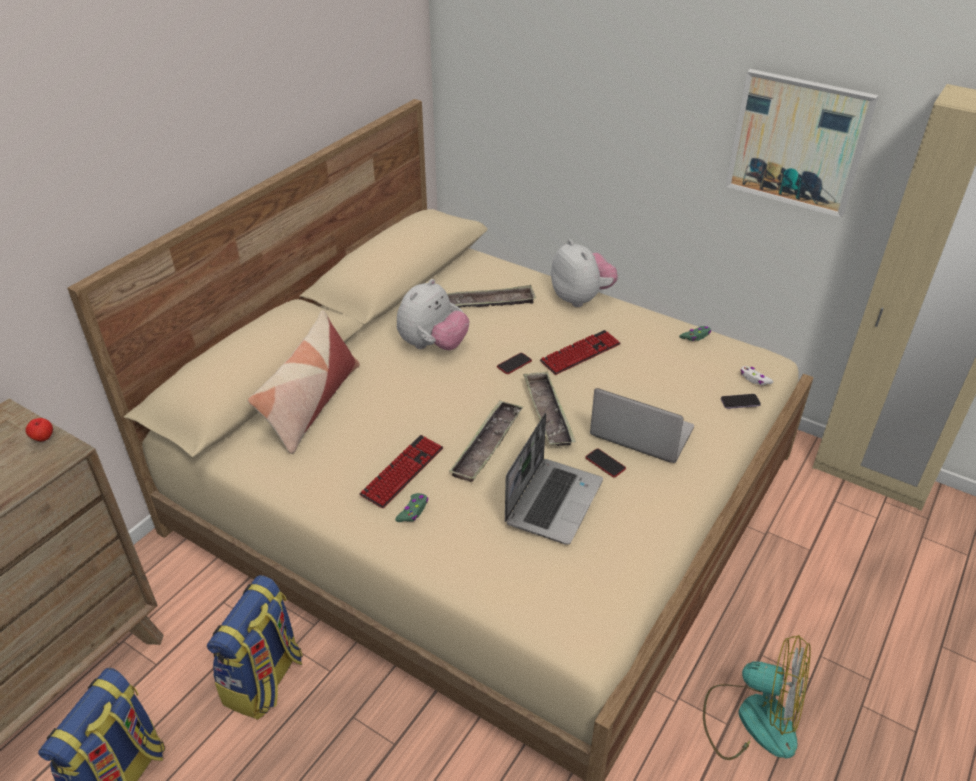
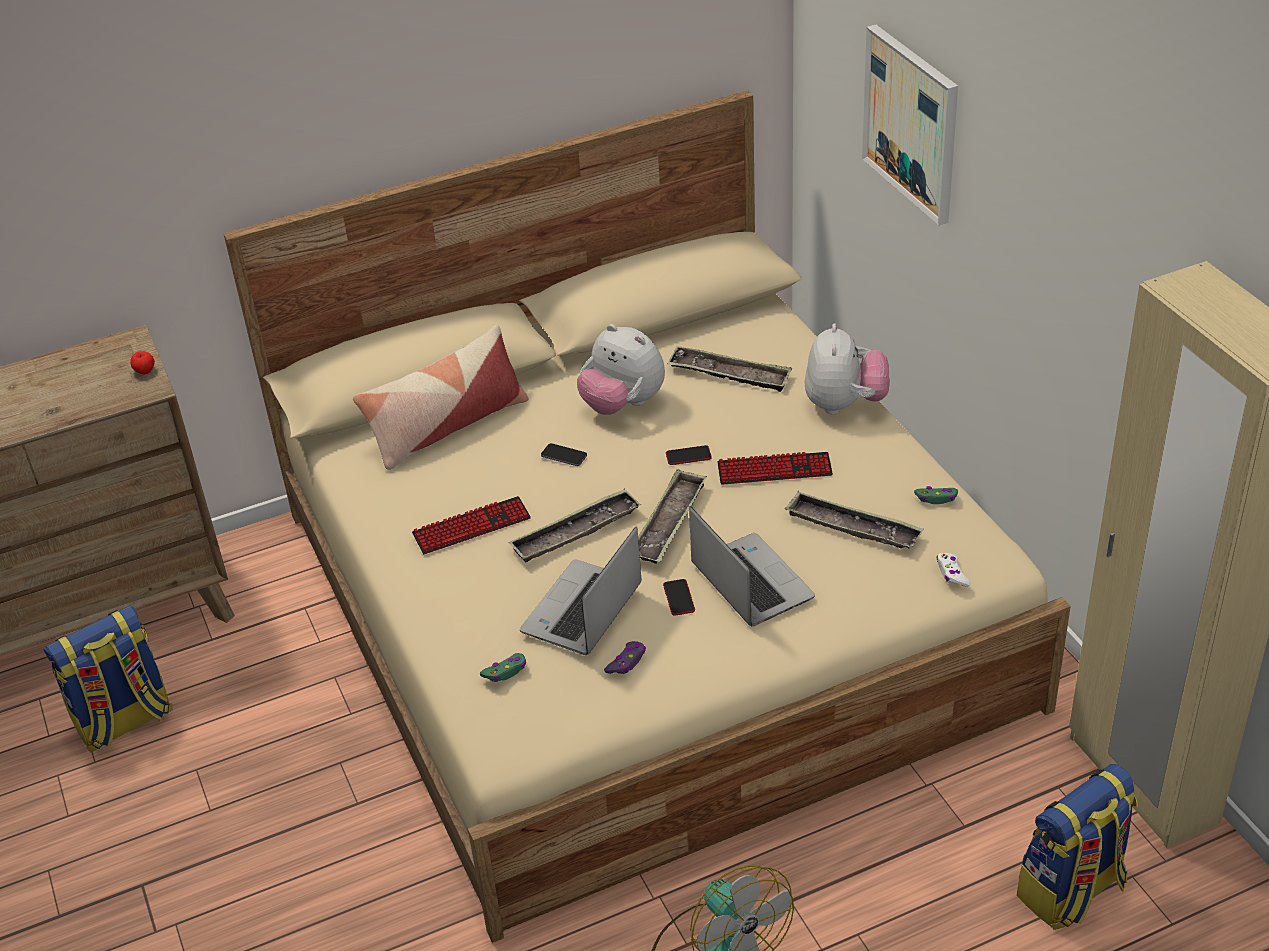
camera: 35 degrees right, 0 degrees up
backpack [207,575,303,720] -> backpack moved to [1017,764,1137,930]
green game controller [395,493,428,522] -> green game controller moved to [480,653,526,682]
plush toy [397,279,469,350] -> plush toy turned 60 degrees clockwise [577,324,665,415]
laptop [505,413,603,545] -> laptop turned 150 degrees clockwise [520,526,642,655]
phone [721,394,761,409] -> phone moved to [541,443,587,466]
picture [725,69,878,218] -> picture moved to [862,25,958,226]
none -> purple game controller [604,641,646,674]
none -> tray [785,492,924,549]

